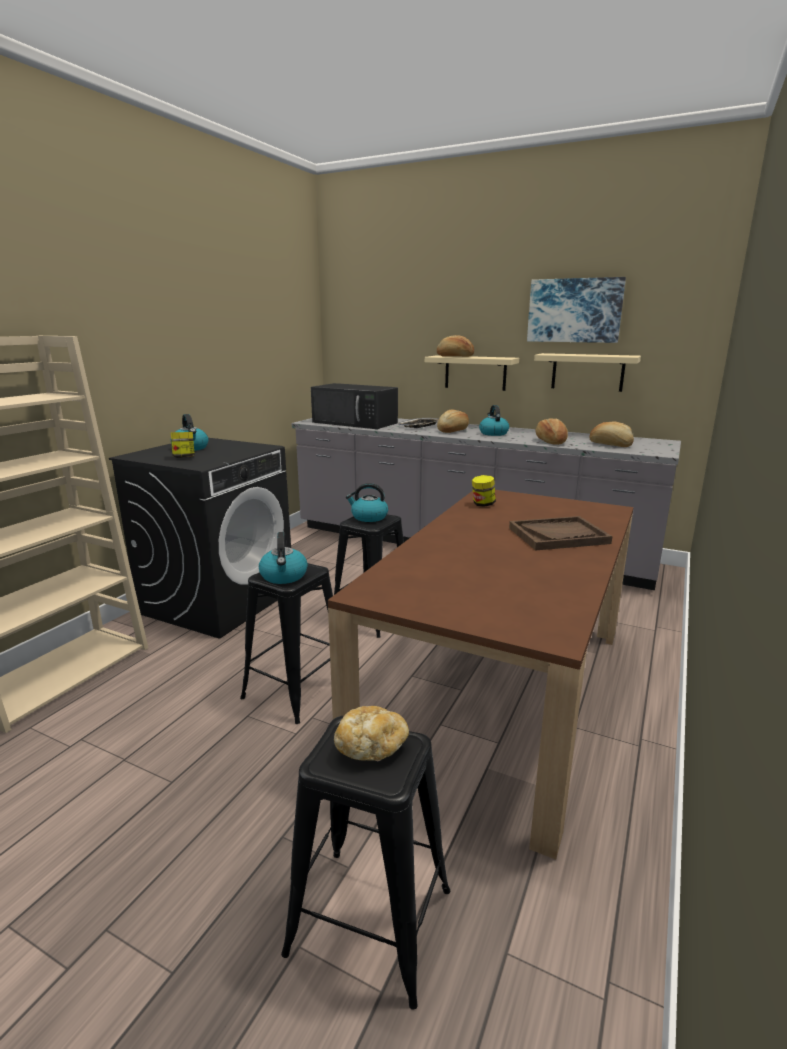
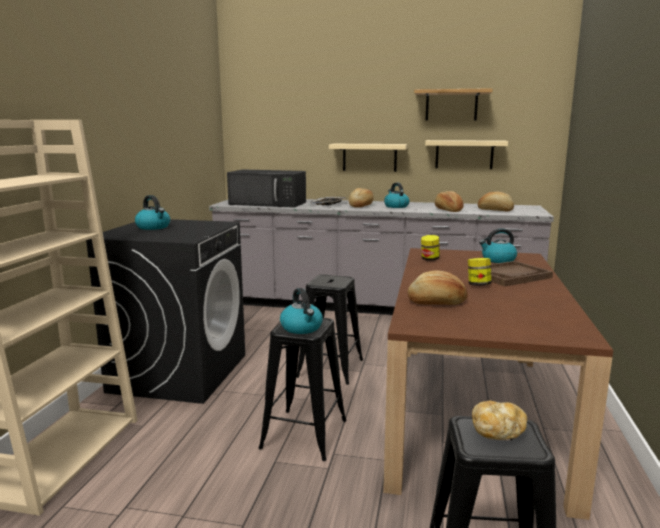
camera: 15 degrees left, 5 degrees down
jar [171,432,195,458] -> jar moved to [468,258,491,286]
kettle [346,483,388,522] -> kettle moved to [479,228,517,263]
bread [437,335,474,357] -> bread moved to [408,271,468,305]
picture [527,277,626,343] -> shelf [414,88,493,121]

